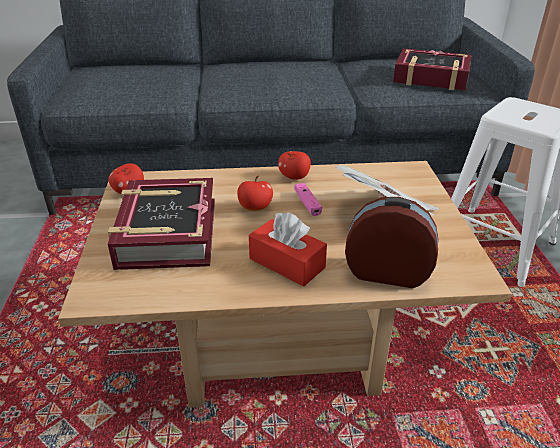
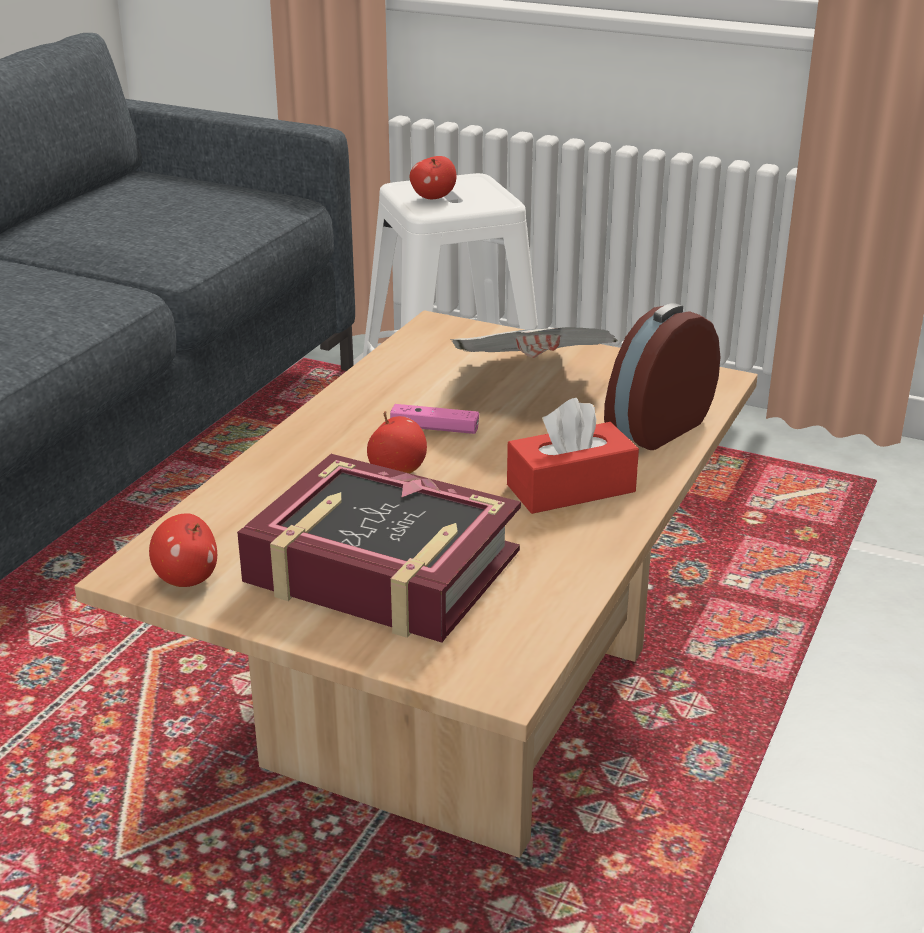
camera: 60 degrees left, 5 degrees down
apple [278,151,311,180] -> apple moved to [410,156,457,199]
book [393,48,471,90] -> none

